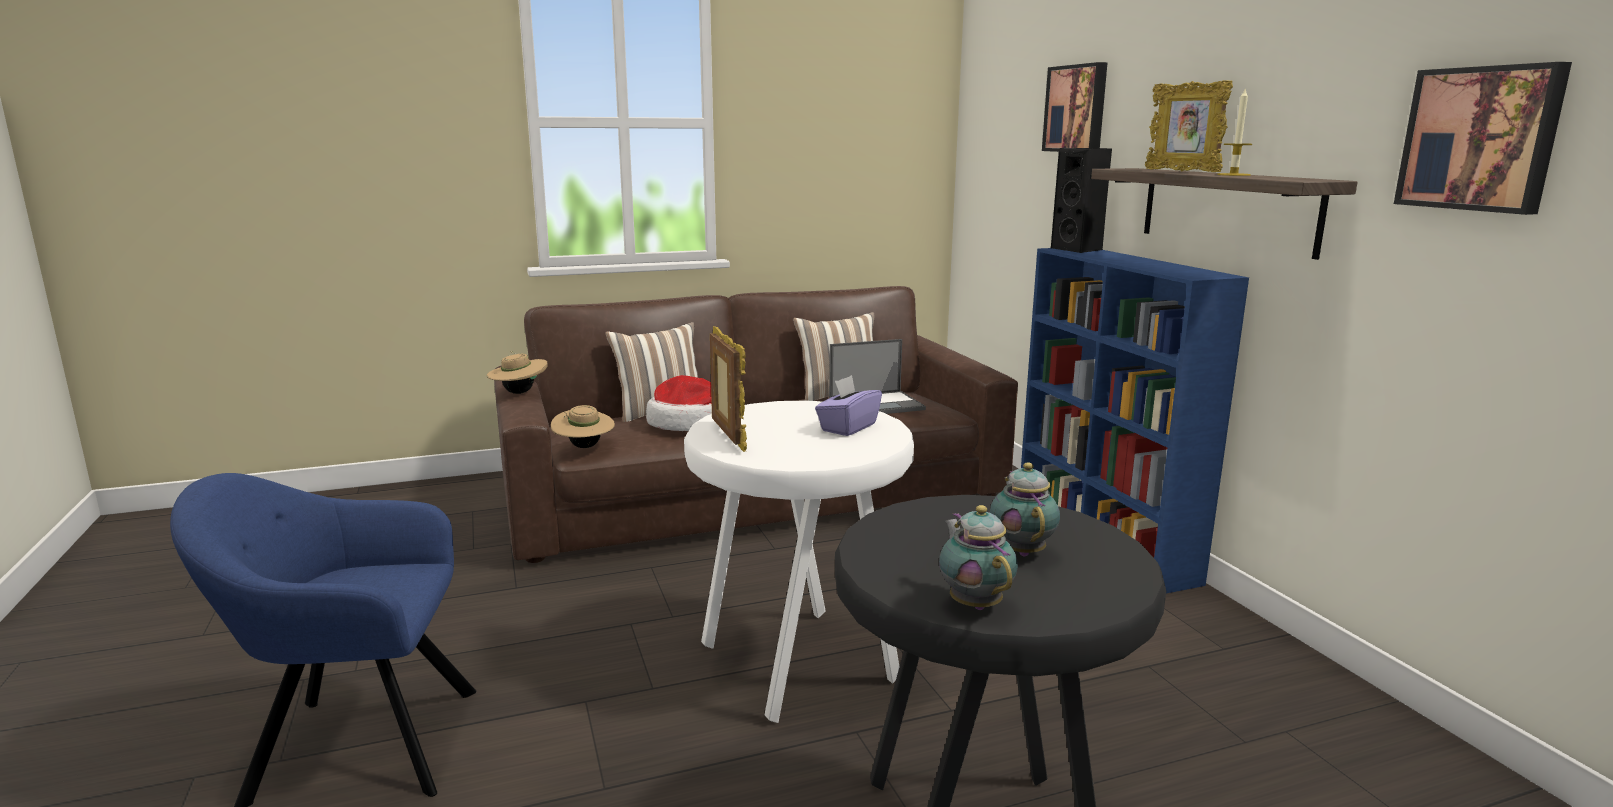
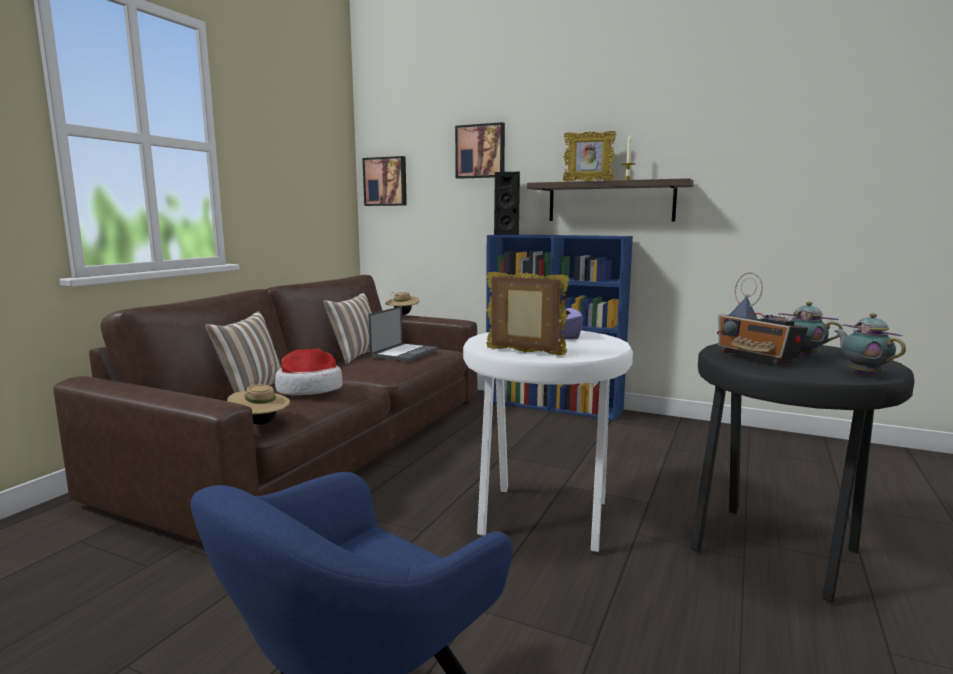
camera: 45 degrees left, 5 degrees down
beige hat [486,351,548,394] -> beige hat moved to [385,292,419,315]
teapot [939,505,1018,610] -> teapot turned 45 degrees clockwise [835,313,906,376]
picture [1394,62,1572,215] -> picture moved to [362,156,407,206]
none -> radio [717,272,808,363]

